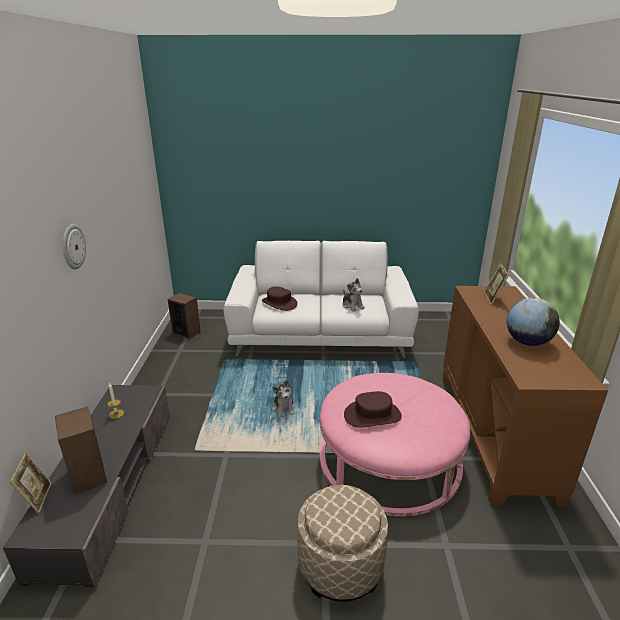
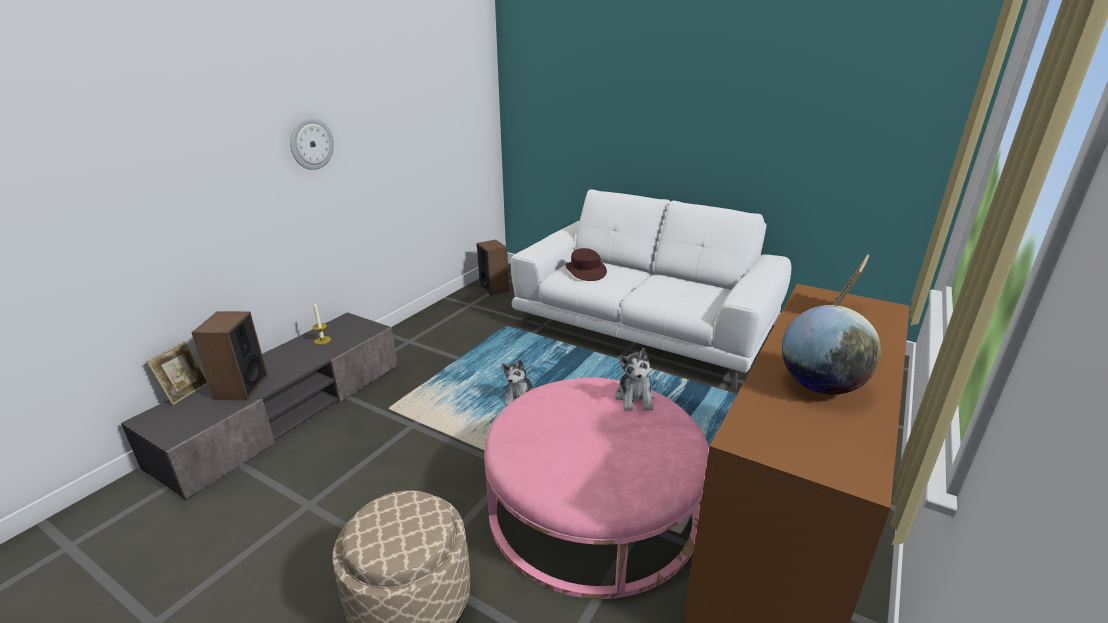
camera: 30 degrees right, 0 degrees up
plush toy [343,278,365,312] -> plush toy moved to [616,348,655,411]
brown hat [344,391,402,428] -> none

